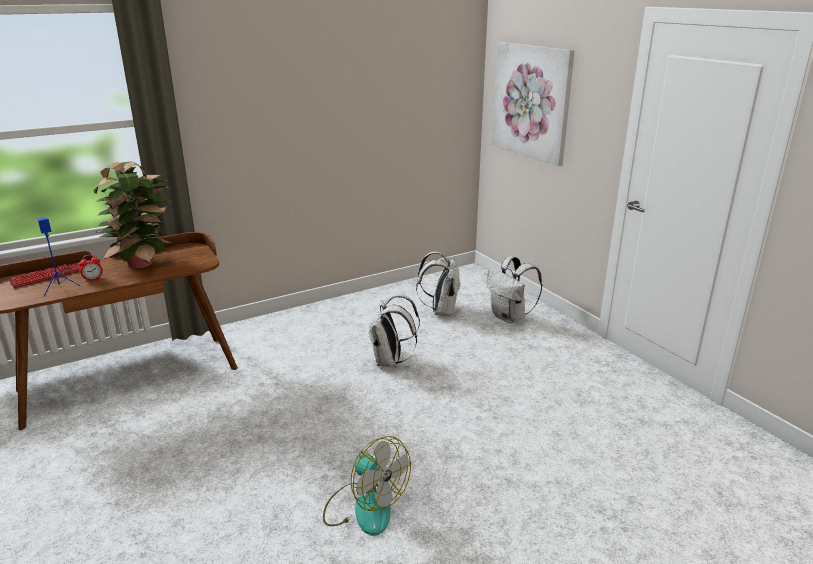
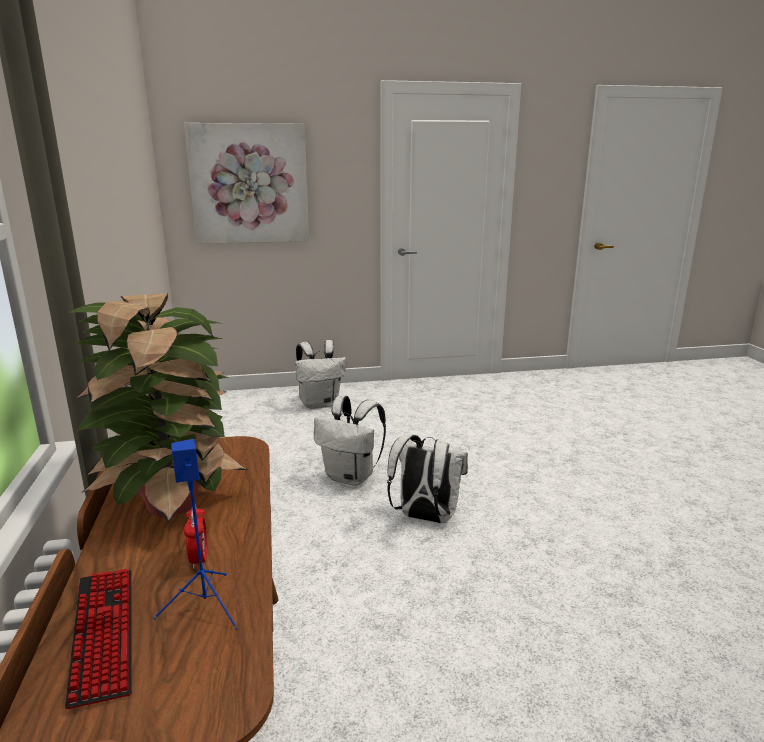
camera: 70 degrees left, 5 degrees down
fan [323,436,411,536] -> none
white backpack [416,252,461,316] -> white backpack moved to [387,434,468,523]

